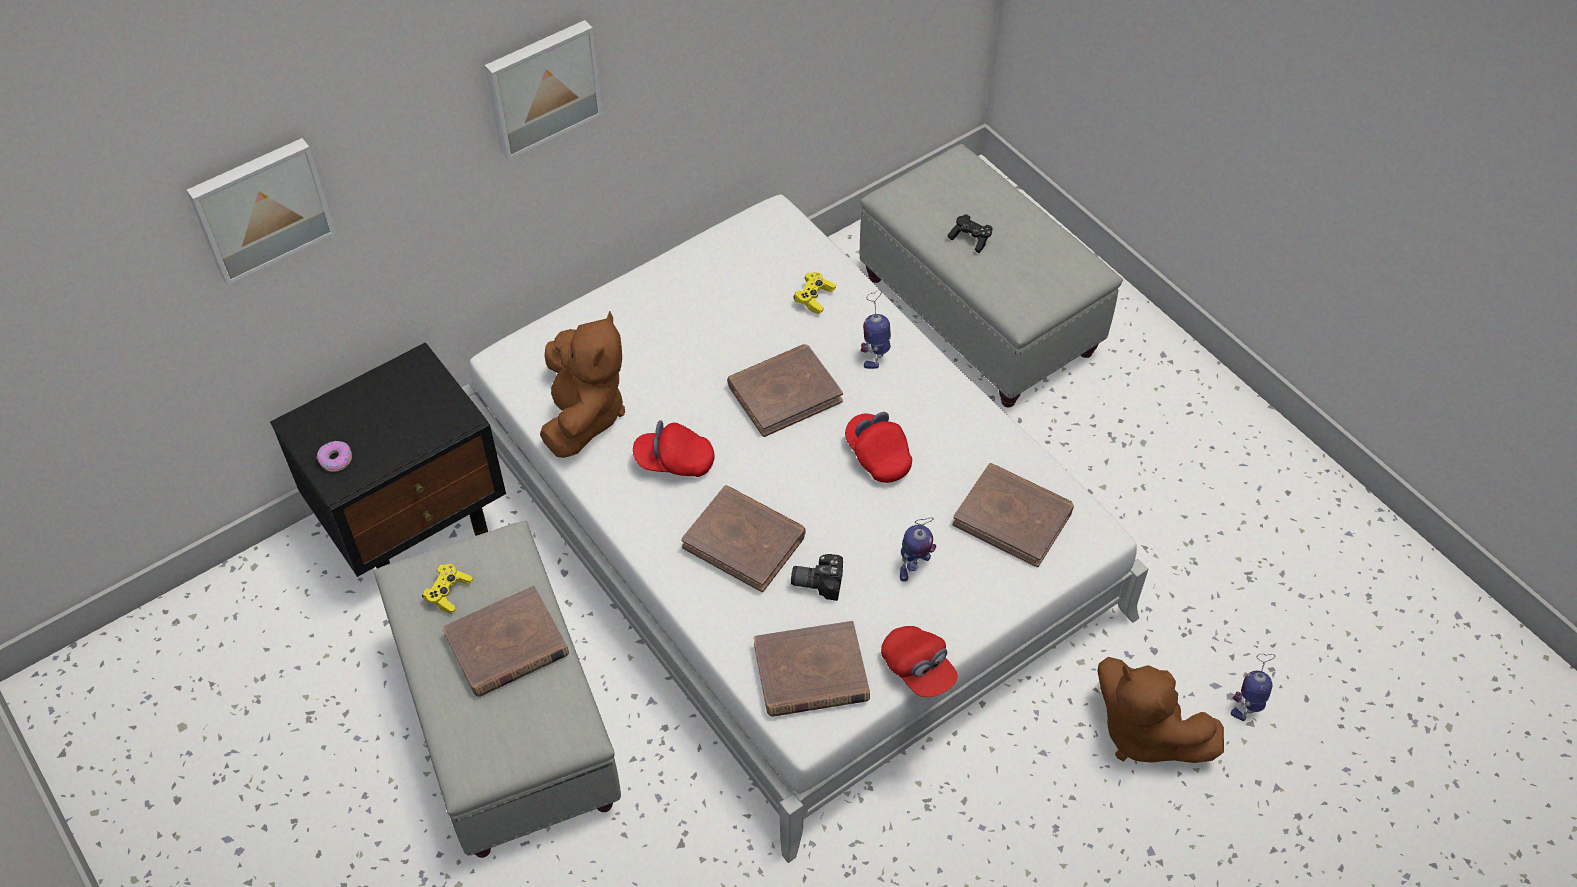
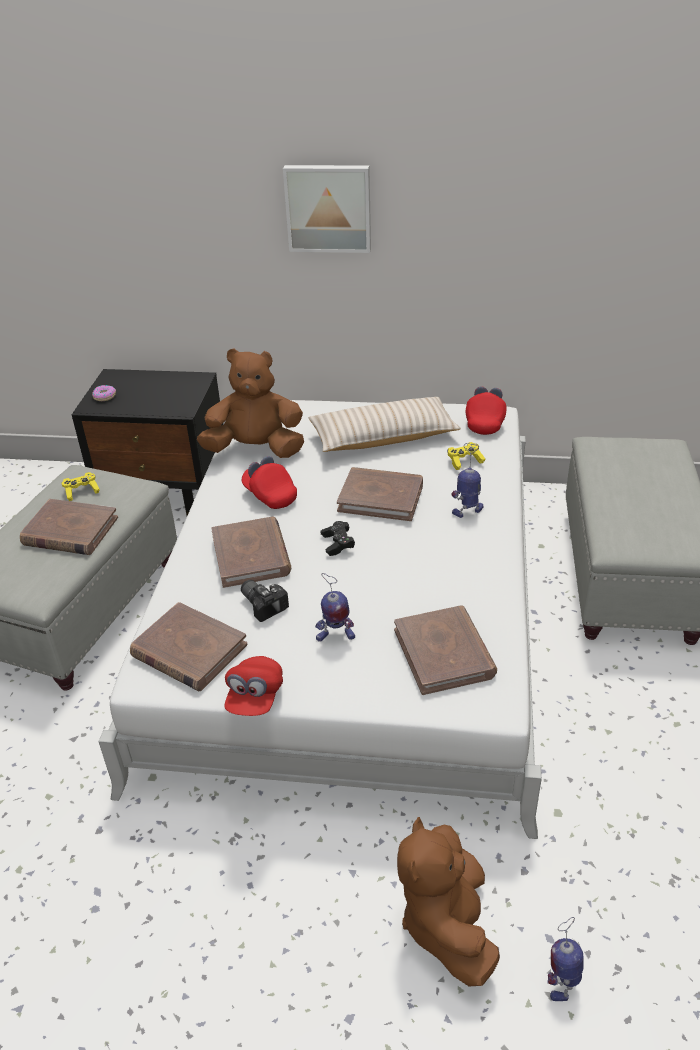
camera: 45 degrees right, 15 degrees down
picture [187,138,336,285] -> none
brown plush toy [540,311,625,458] -> brown plush toy turned 135 degrees counterclockwise [197,349,304,458]
red cap [845,412,912,483] -> red cap moved to [466,386,506,435]
black game controller [947,214,993,253] -> black game controller moved to [320,521,355,556]
toy robot [1231,654,1275,721] -> toy robot turned 75 degrees counterclockwise [548,917,583,1001]
none -> beige pillow [309,397,461,452]

